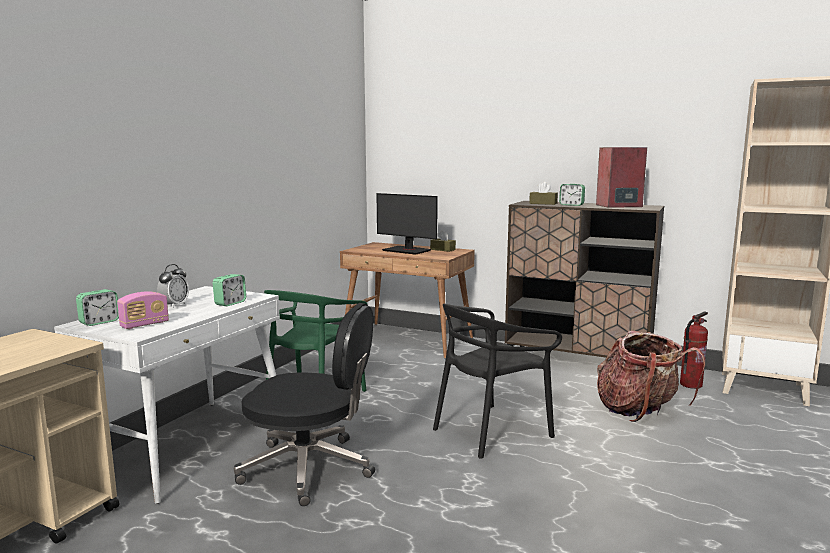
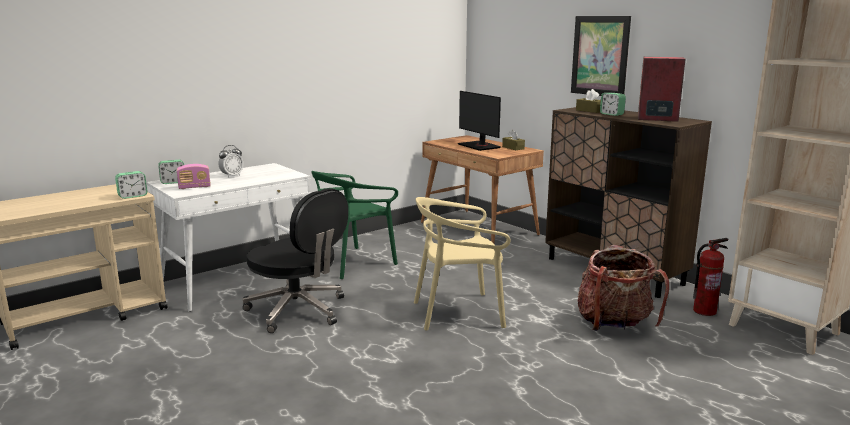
camera: 25 degrees right, 5 degrees up
alarm clock [213,274,246,306] -> alarm clock moved to [115,171,147,199]
black chair [433,304,562,459] -> beige chair [414,197,511,331]
none -> picture [571,16,631,96]

